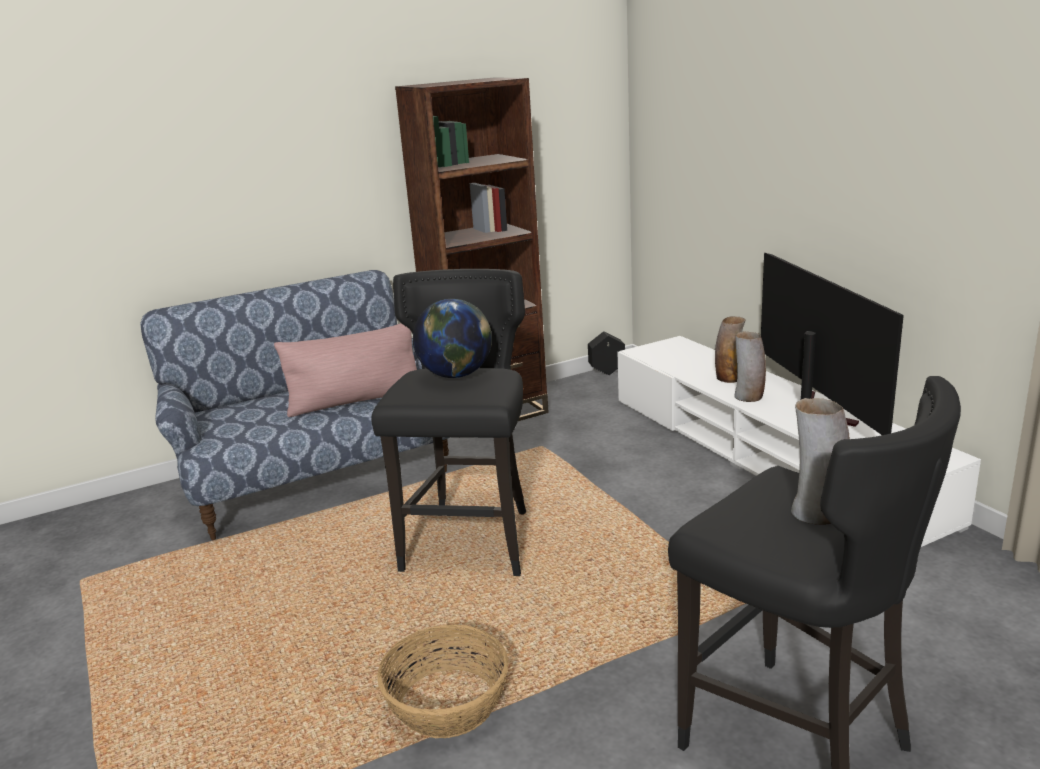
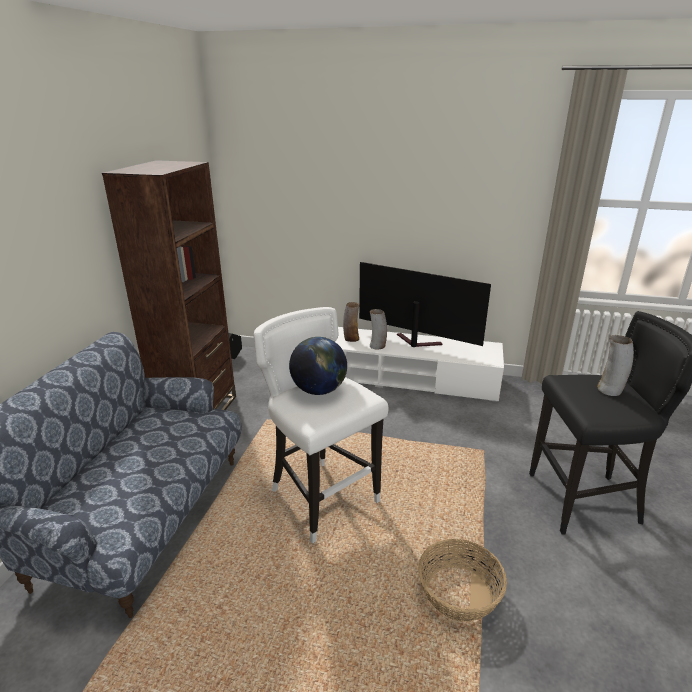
camera: 50 degrees left, 5 degrees up
pink pillow [274,323,417,417] -> none
black stool [371,269,526,576] -> white stool [254,307,389,544]

